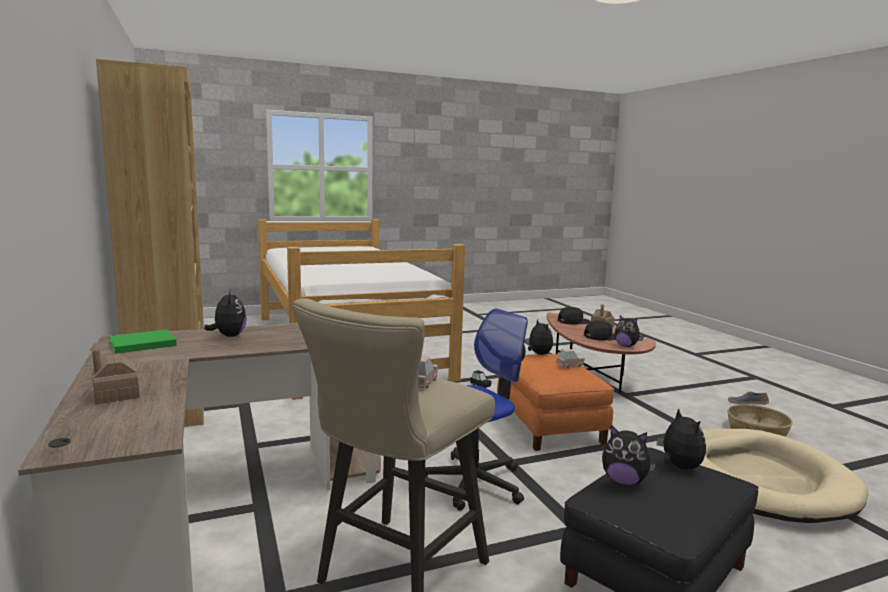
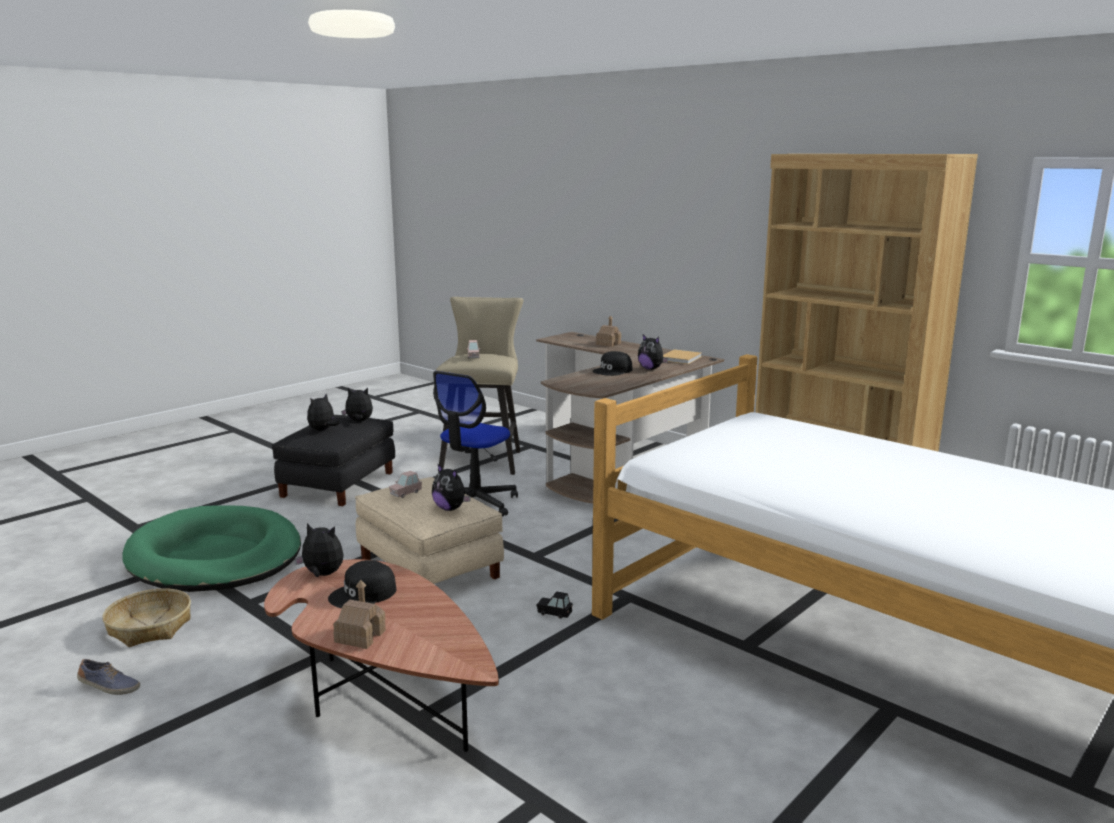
camera: 155 degrees right, 5 degrees up
green book [109,329,177,354] -> beige book [663,349,702,364]
orange ottoman [497,354,614,451] -> beige ottoman [355,477,504,584]
black cap [558,307,591,325] -> black cap moved to [592,351,632,376]
plush toy [657,408,706,470] -> plush toy turned 75 degrees clockwise [307,393,340,431]
beige dog bed [700,429,869,523] -> green dog bed [122,505,301,592]

